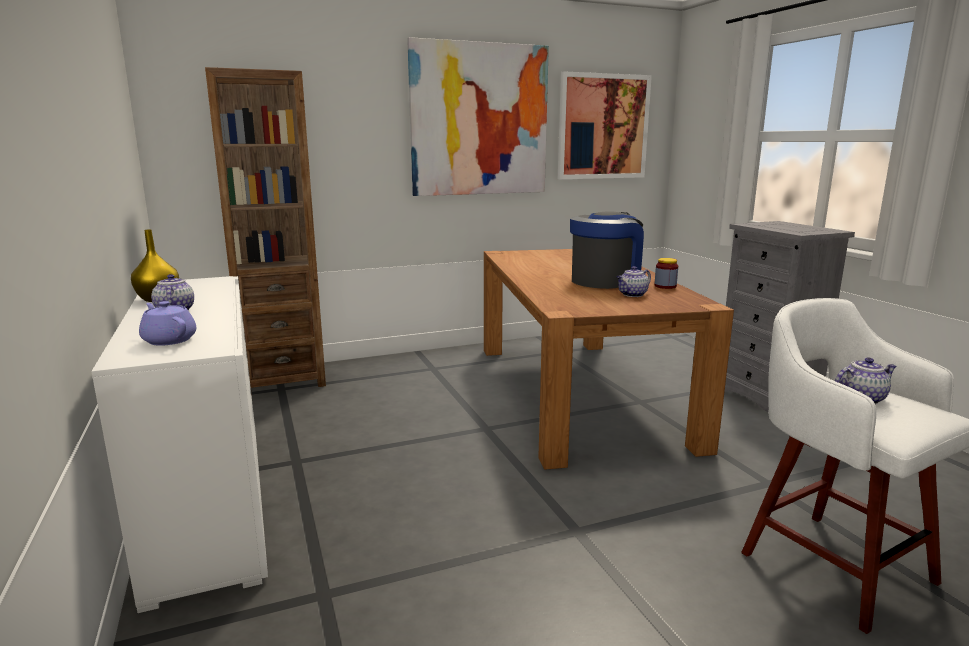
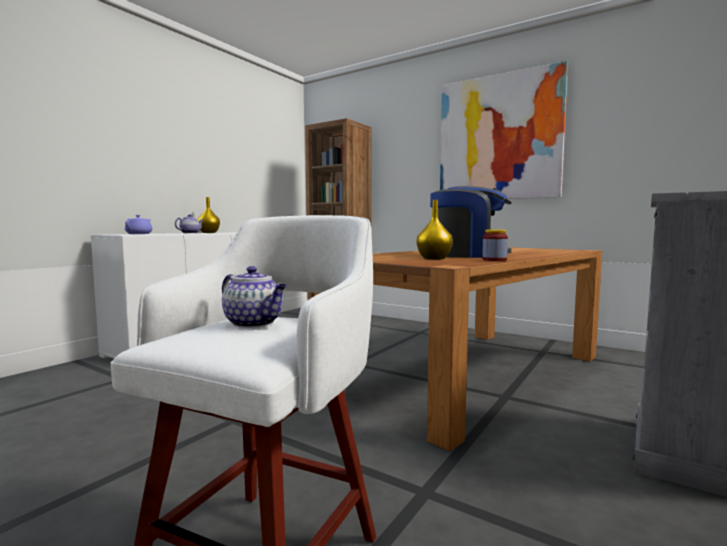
camera: 55 degrees right, 10 degrees down
picture [558,71,652,179] -> none
teapot [616,266,651,297] -> yellow vase [416,200,453,260]

